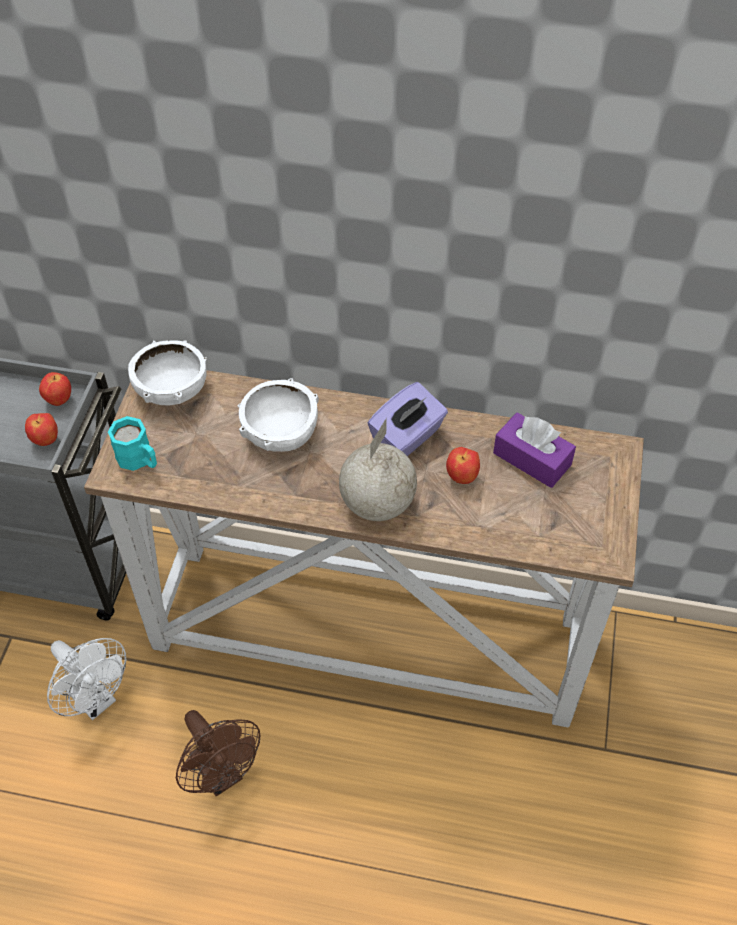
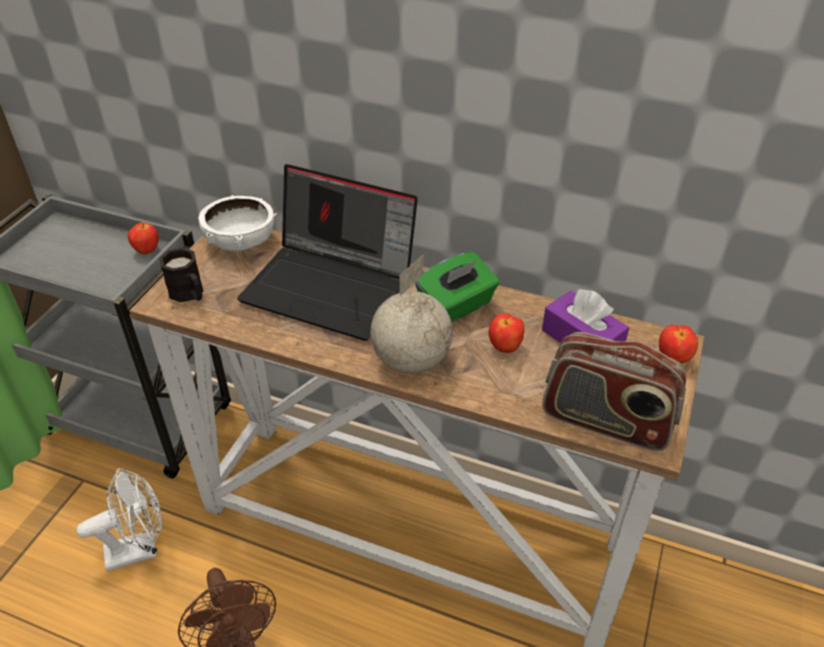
camera: 10 degrees right, 10 degrees down
apple [25,413,58,446] -> apple moved to [659,325,698,363]
white fan [47,638,126,720] -> white fan turned 75 degrees counterclockwise [77,468,162,572]
turquoise mug [108,416,157,471] -> black mug [159,247,203,302]
white bowl [238,378,319,452] -> laptop [237,164,418,341]
purple tissue box [368,382,448,456] -> green tissue box [415,252,500,322]
none -> radio [542,332,686,451]

